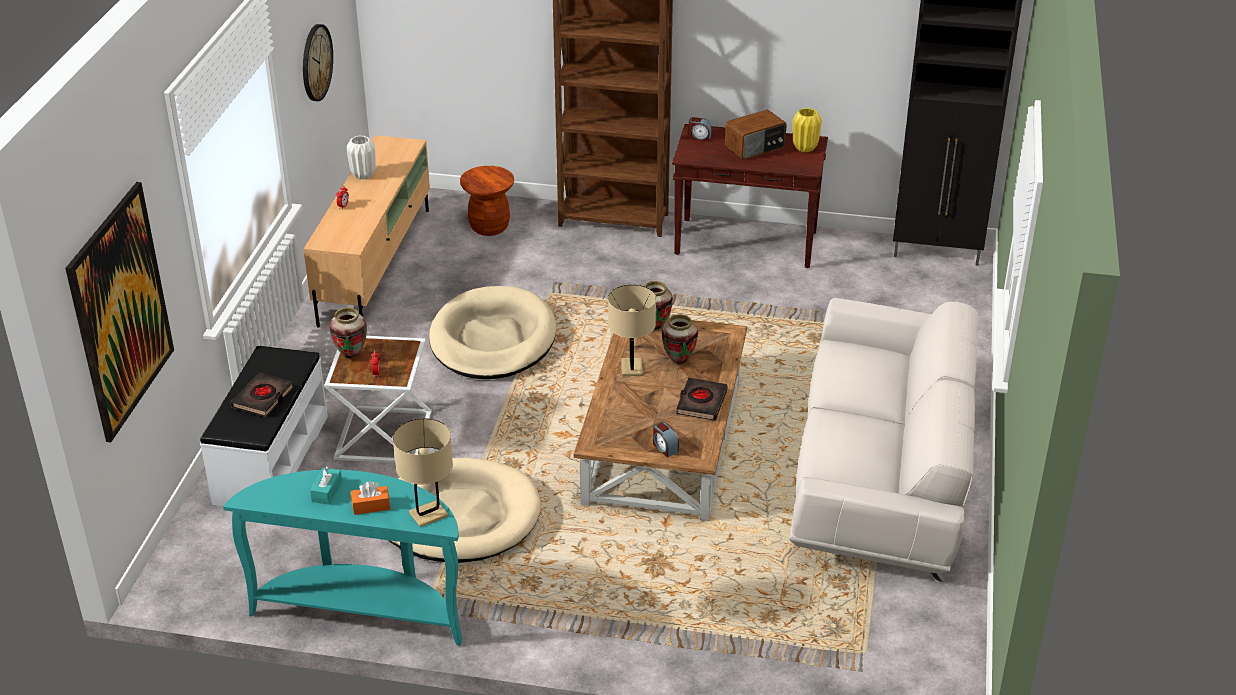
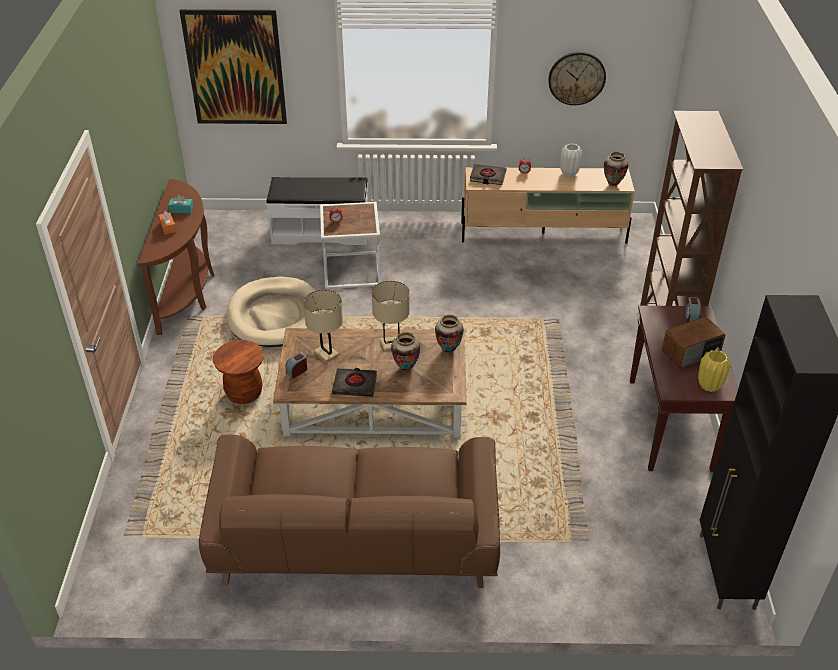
camera: 80 degrees right, 5 degrees up
turquoise console table [223,470,463,646] -> brown console table [138,179,214,335]
black book [230,372,294,417] -> black book moved to [470,164,506,185]
vase [329,307,367,359] -> vase moved to [604,152,629,186]
beige table lamp [393,418,453,527] -> beige table lamp moved to [303,290,343,362]
beige dog bed [429,286,557,379] -> none
brown stool [460,166,514,236] -> brown stool moved to [213,340,264,404]
radio [725,110,787,160] -> radio turned 75 degrees counterclockwise [662,317,725,368]
white sofa [789,298,978,582] -> brown sofa [199,434,500,588]

